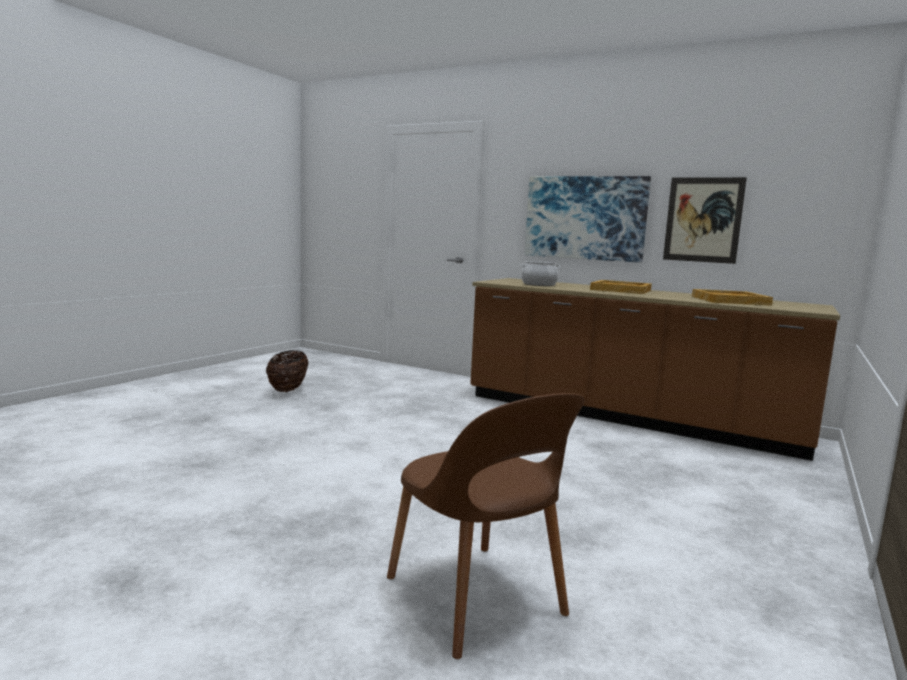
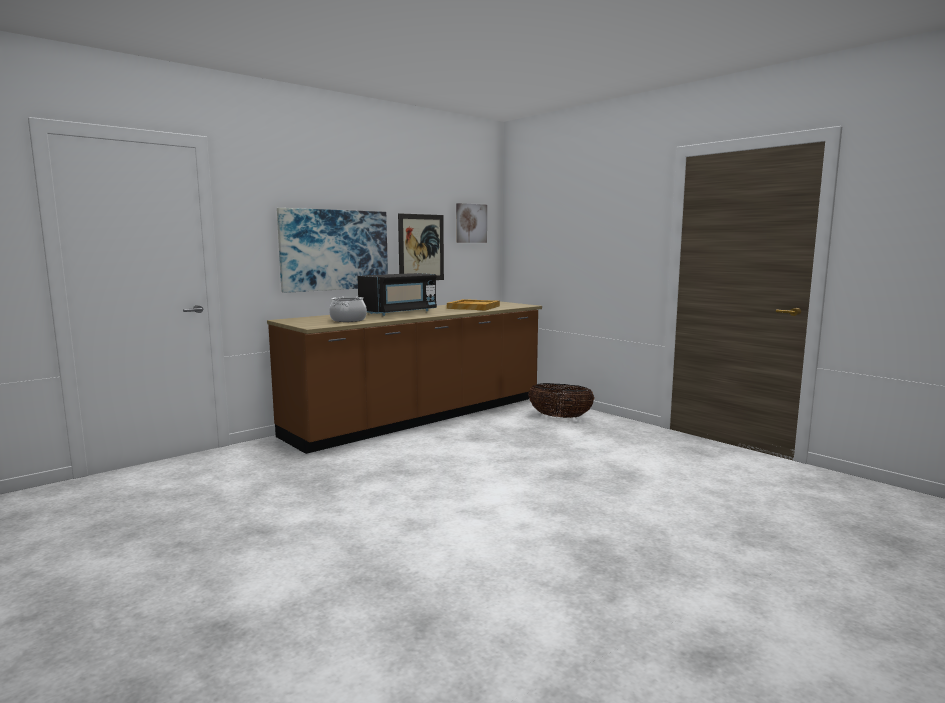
camera: 70 degrees left, 0 degrees up
basket [266,350,309,392] -> basket moved to [529,383,594,418]
brown chair [387,393,585,659] -> none
beige tray [590,280,652,294] -> black microwave [357,273,437,316]
none -> picture [456,203,487,243]

